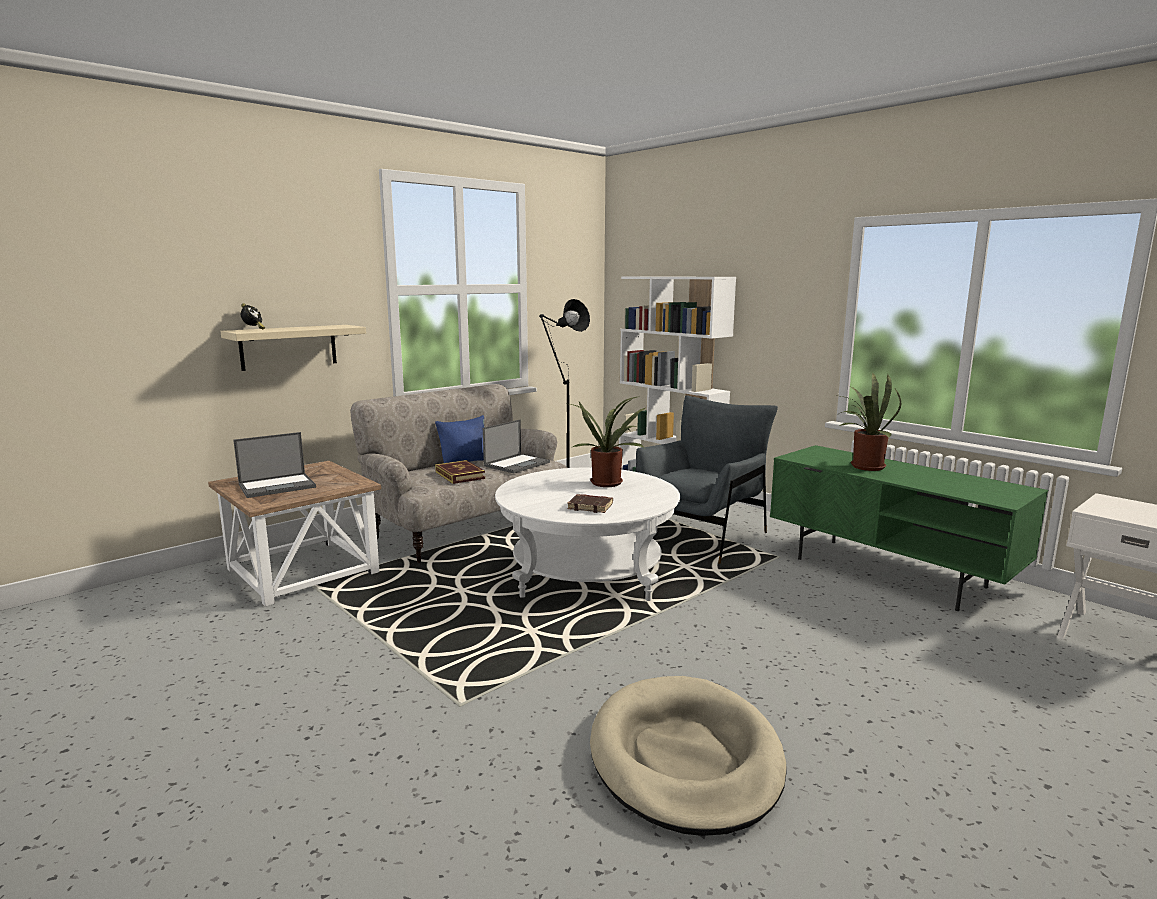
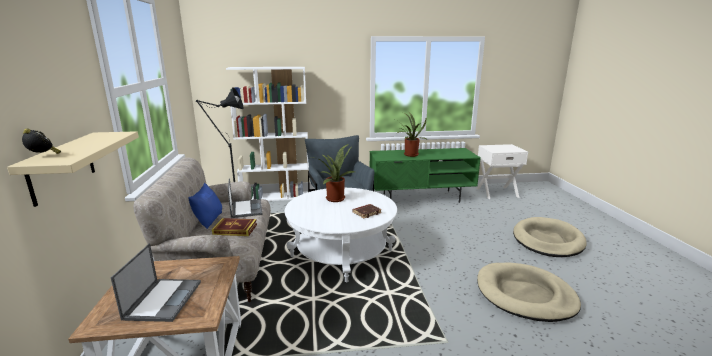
camera: 55 degrees left, 5 degrees up
none -> beige dog bed [513,217,587,257]

